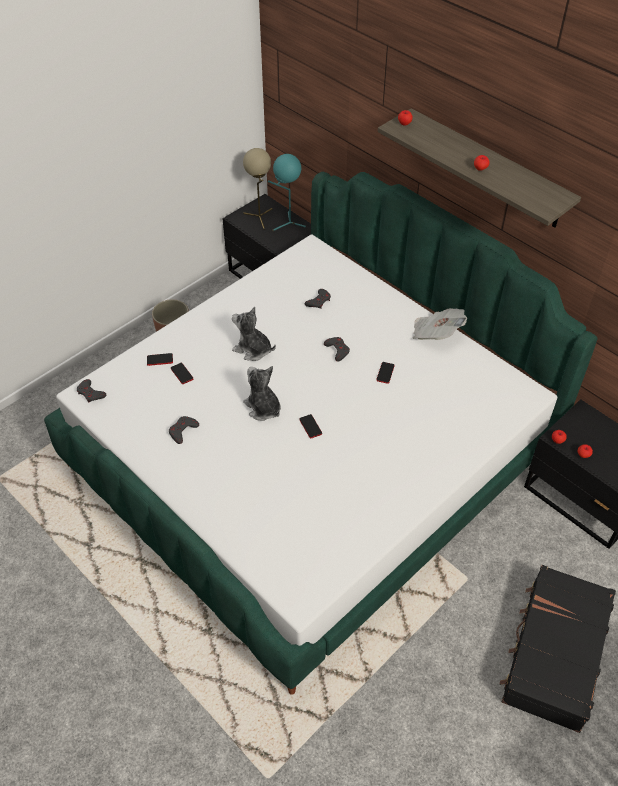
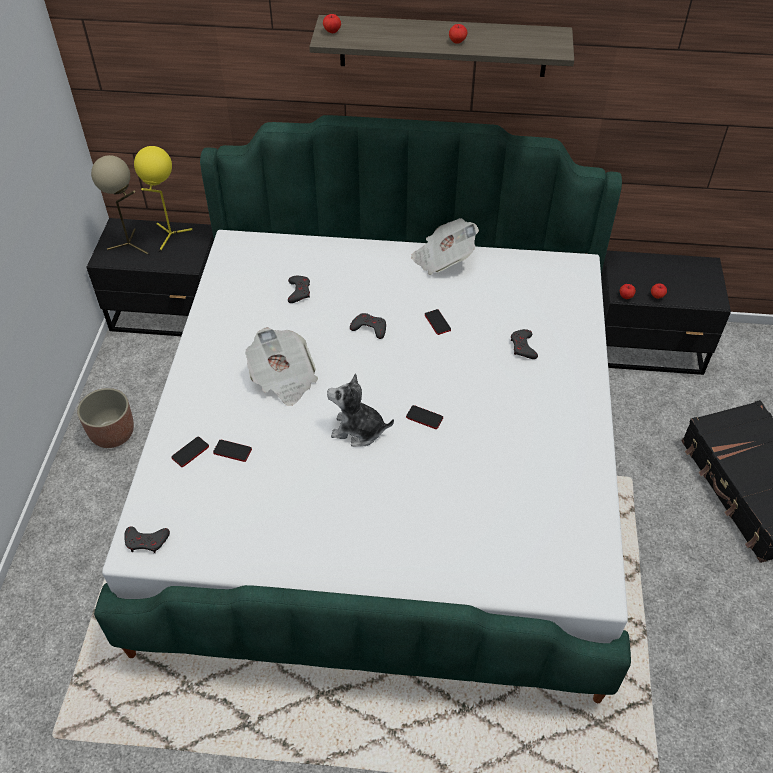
camera: 40 degrees left, 0 degrees up
grey game controller [169,416,199,444] -> grey game controller moved to [511,329,538,359]
plush toy [232,307,276,361] -> newspaper [245,327,318,406]
turquoise table lamp [268,154,306,231] -> yellow table lamp [134,146,192,252]

